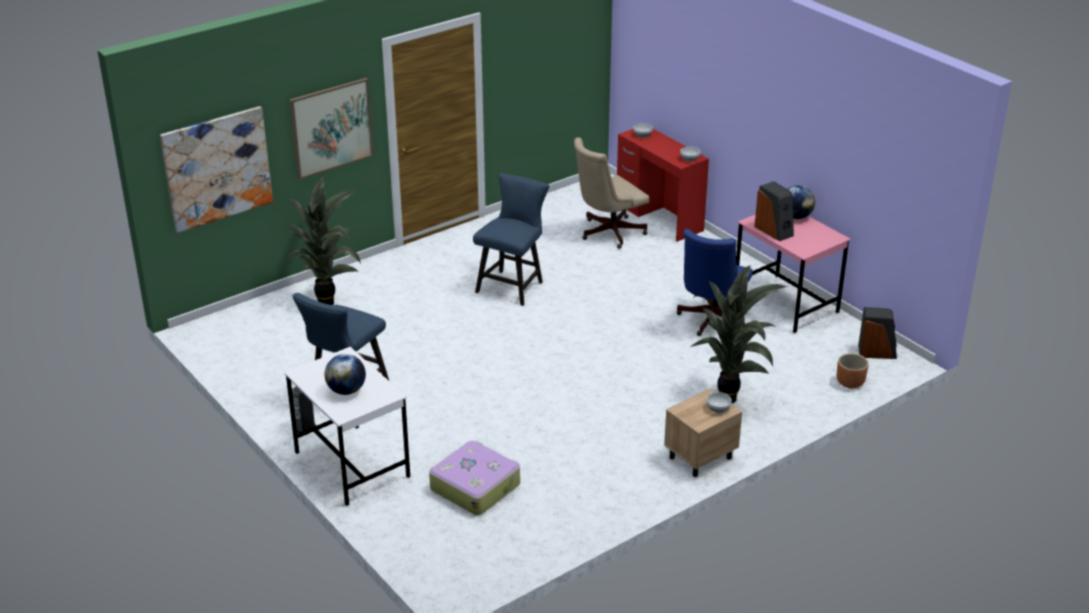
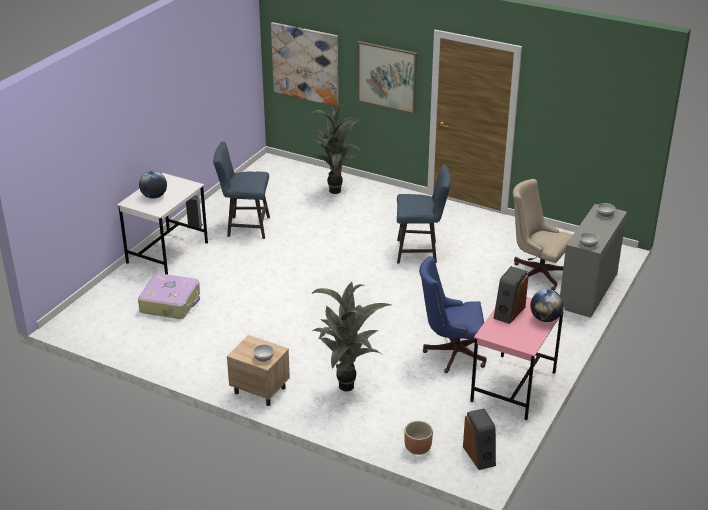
camera: 65 degrees right, 0 degrees up
red desk [617,129,709,242] -> grey desk [560,204,627,318]

